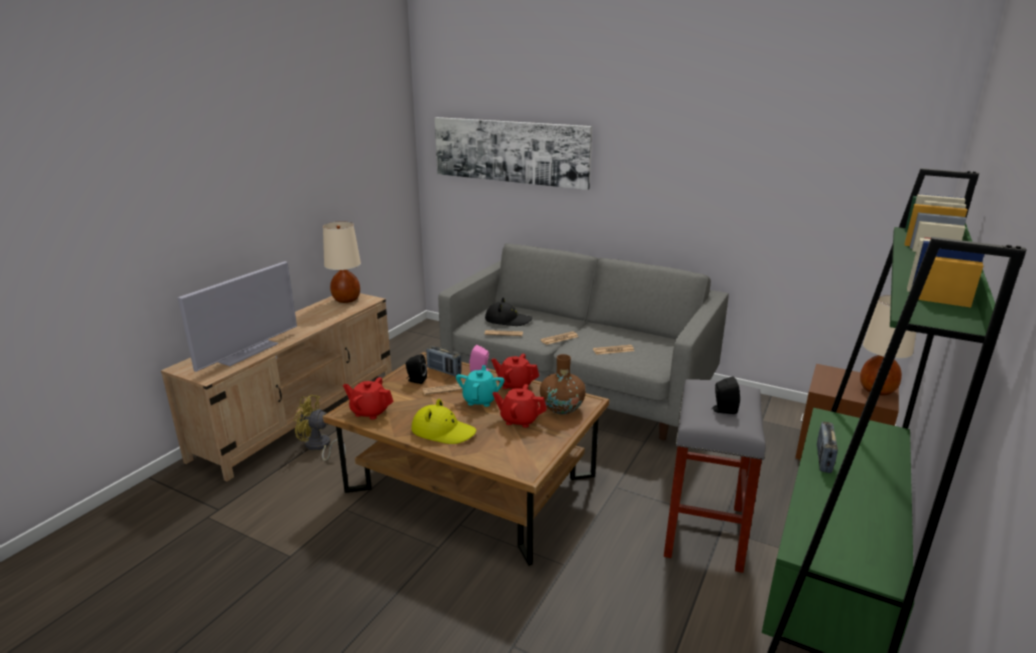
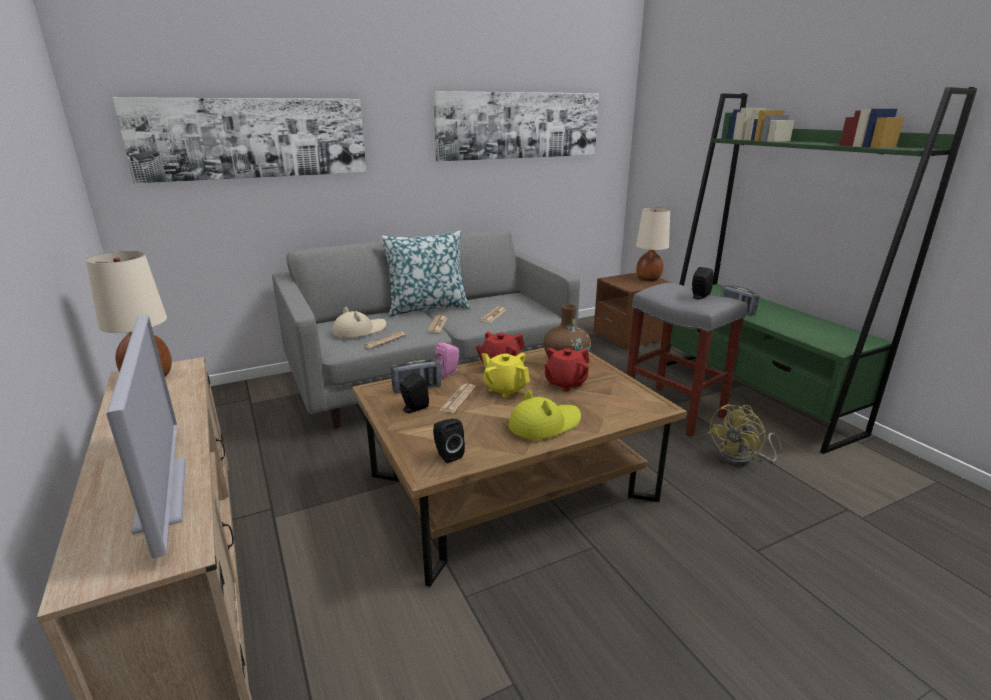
camera: 55 degrees left, 0 degrees up
yellow fan [294,395,346,461] -> yellow fan moved to [708,404,782,467]
red teapot [343,377,394,420] -> black speaker [433,419,465,463]
turquoise teapot [456,365,504,407] -> yellow teapot [482,353,530,398]
black hat [485,298,533,326] -> beige hat [333,307,386,338]
none -> pillow [380,231,470,316]
none -> picture [433,91,599,161]

